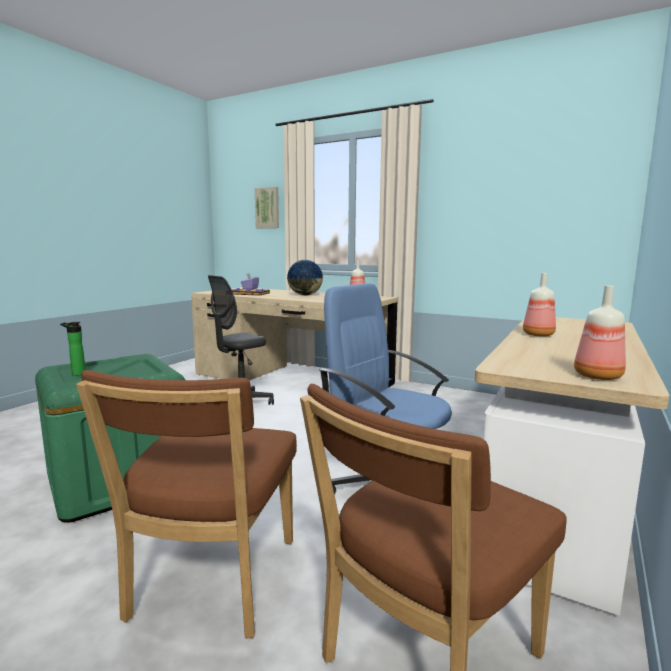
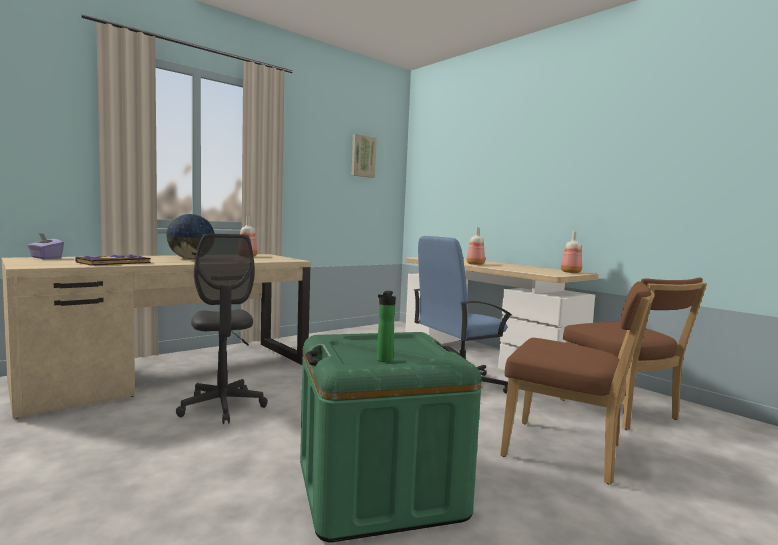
camera: 70 degrees left, 5 degrees down
picture [255,187,279,228] -> picture moved to [352,134,377,178]

